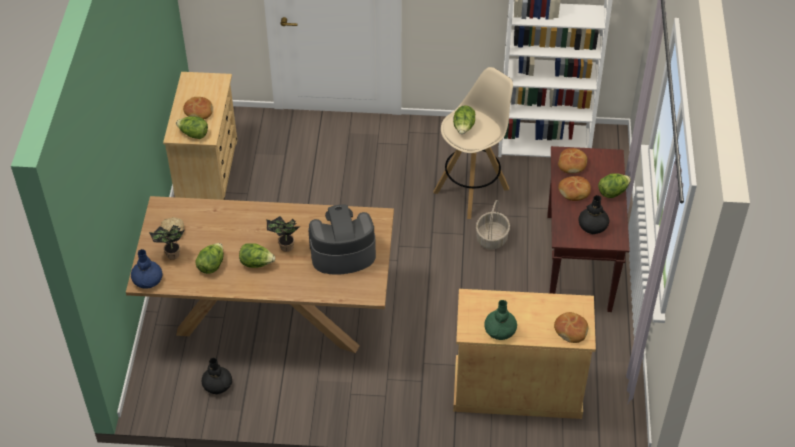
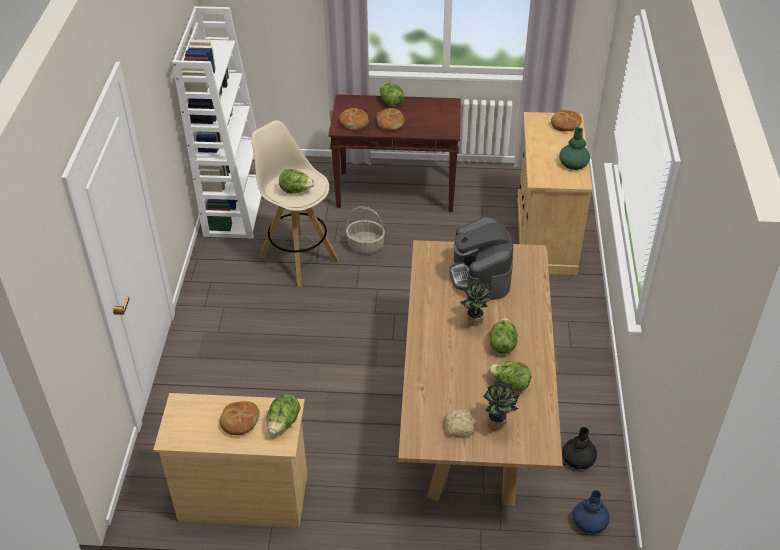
camera: 90 degrees left, 5 degrees down
blue vase [131,249,163,289] -> blue vase moved to [573,490,610,534]
black vase [578,195,610,235] -> none

